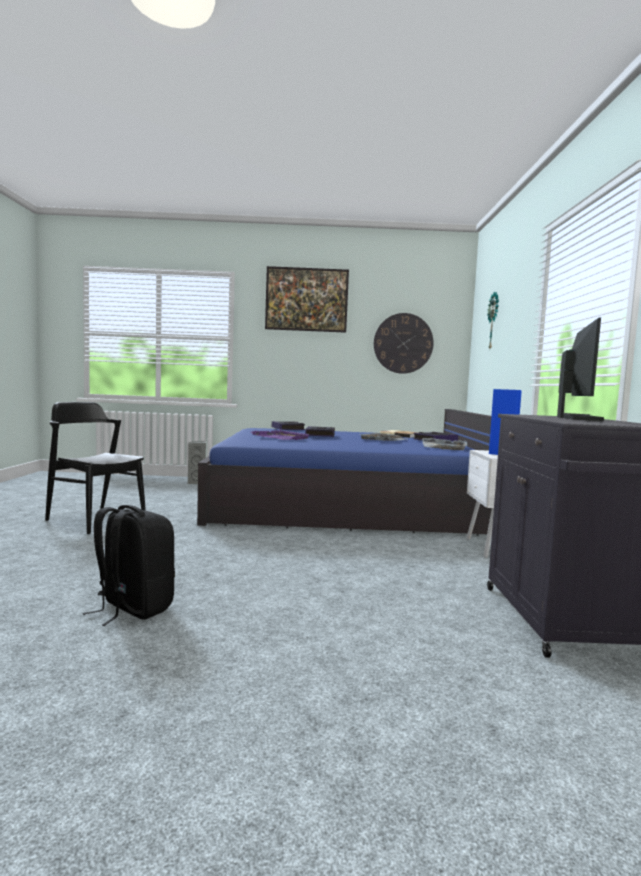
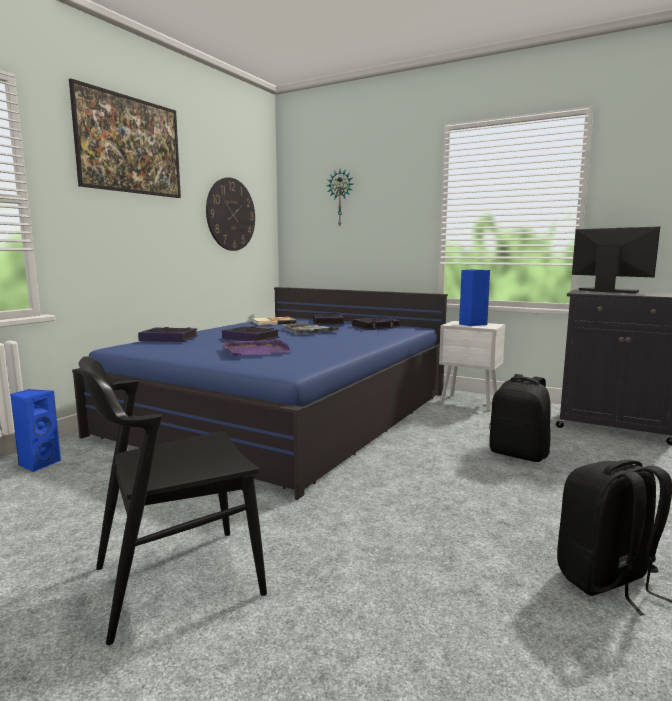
camera: 60 degrees left, 5 degrees up
grey speaker [188,441,206,484] -> blue speaker [10,389,61,472]
grey tray [422,438,468,450] -> book [352,317,401,330]
none -> black backpack [489,374,551,462]

